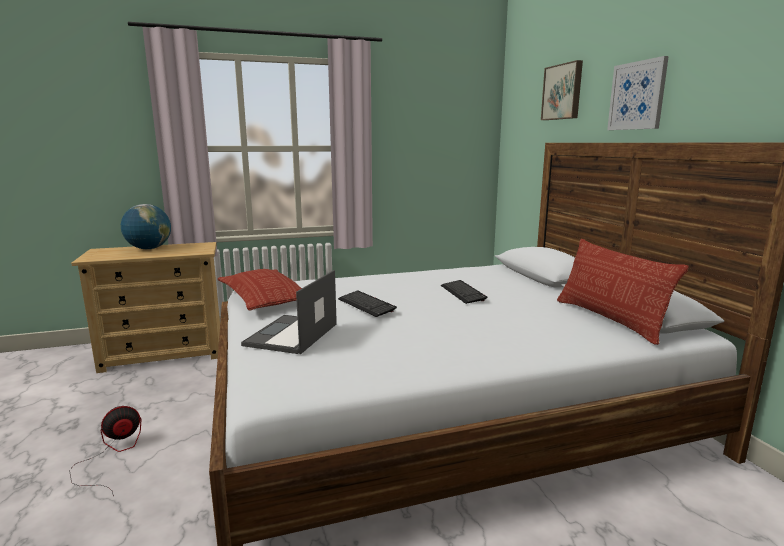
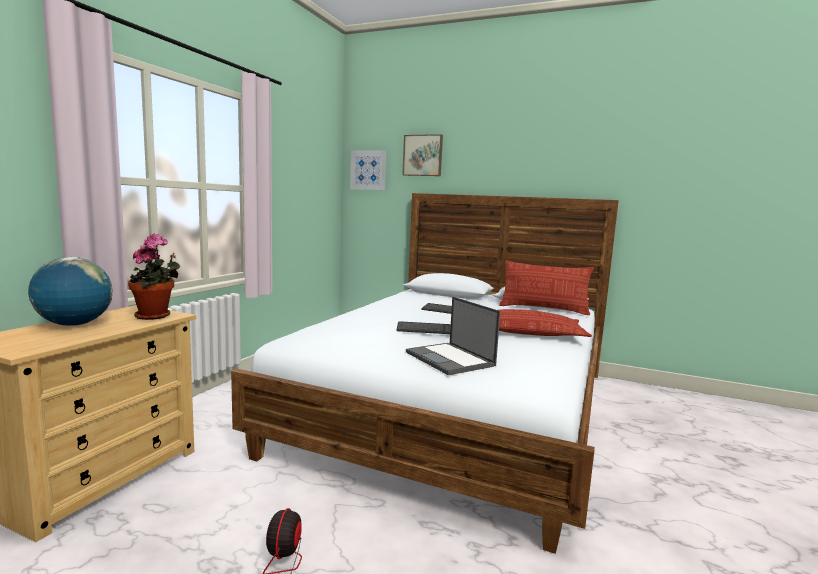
camera: 50 degrees left, 5 degrees down
pillow [218,269,302,311] -> pillow moved to [499,309,592,337]
picture [607,56,669,130] -> picture moved to [350,150,386,190]
none -> potted plant [128,234,181,320]

